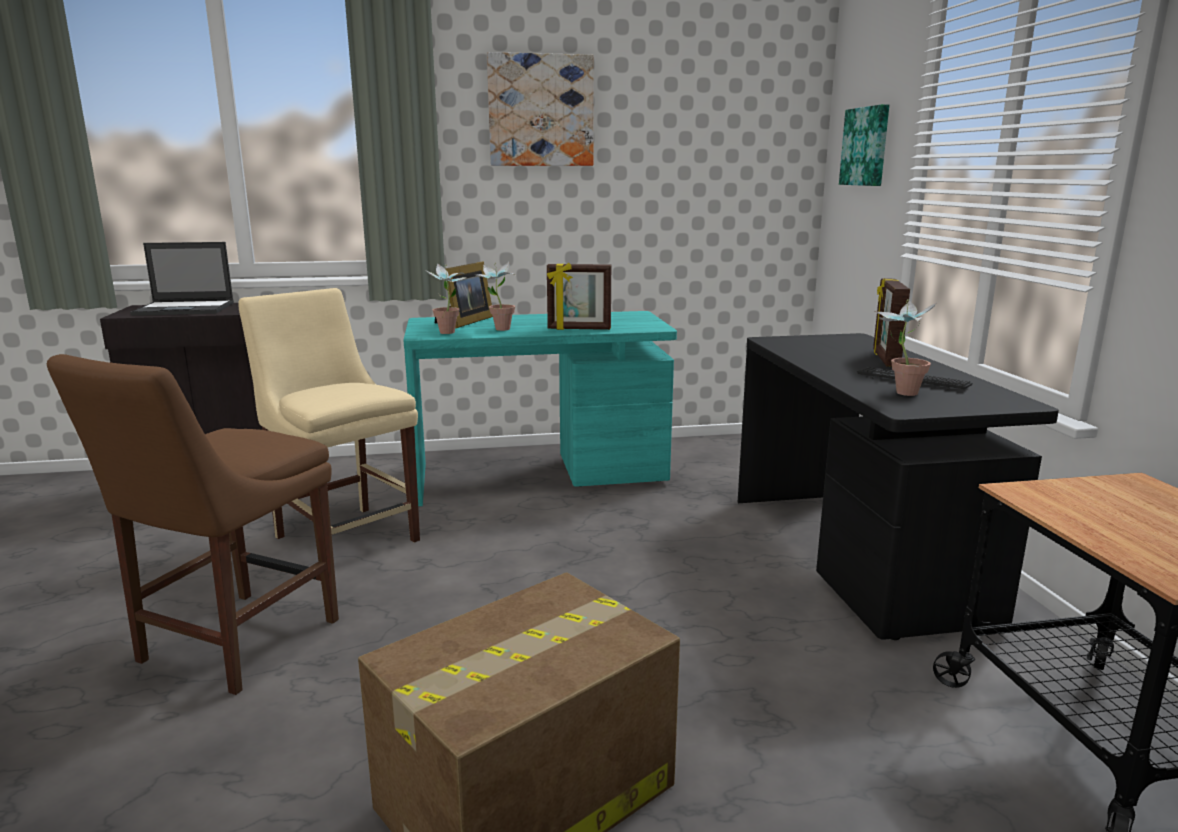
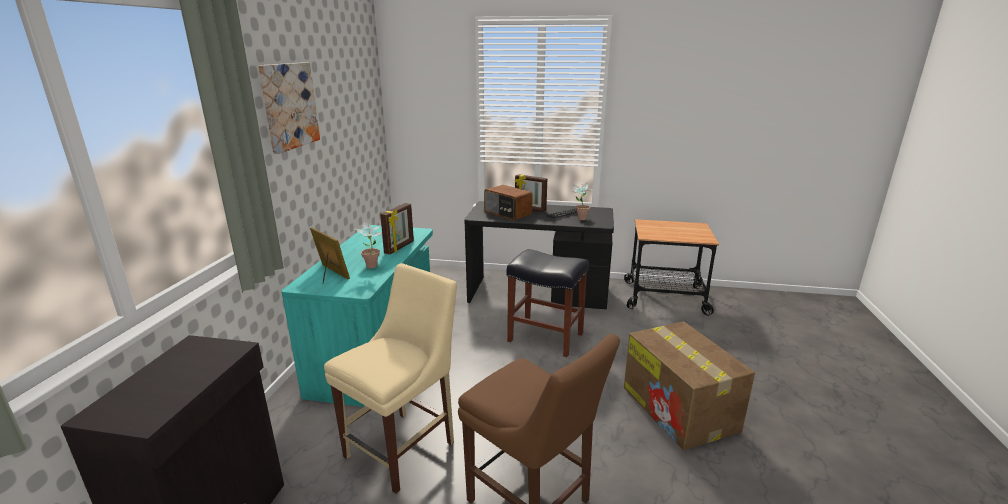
camera: 70 degrees left, 5 degrees up
laptop [130,242,234,316] -> none
beige chair [238,288,420,543] -> beige chair turned 150 degrees clockwise [324,263,457,494]
potted plant [426,263,467,334] -> none
picture [839,104,889,186] -> none
none -> radio [484,185,533,220]
none -> black stool [506,249,589,357]

